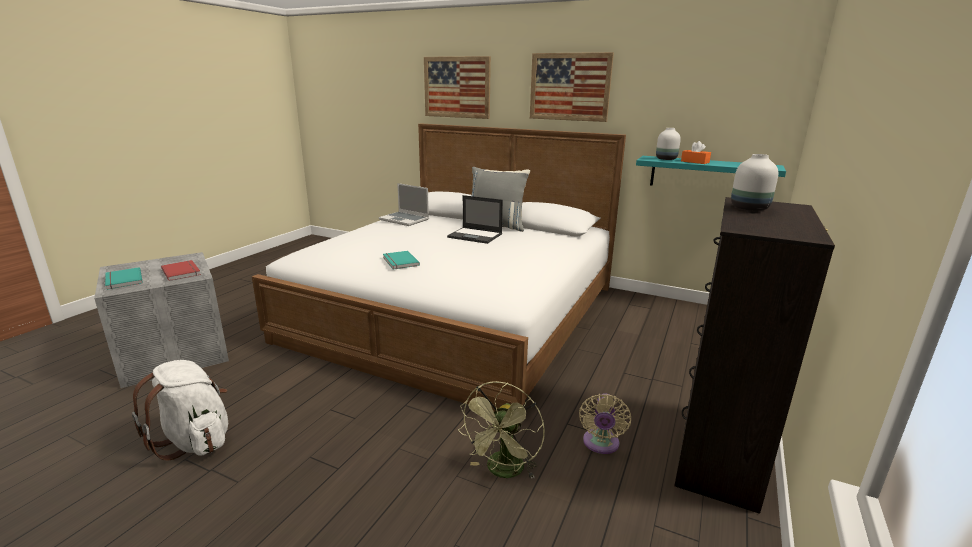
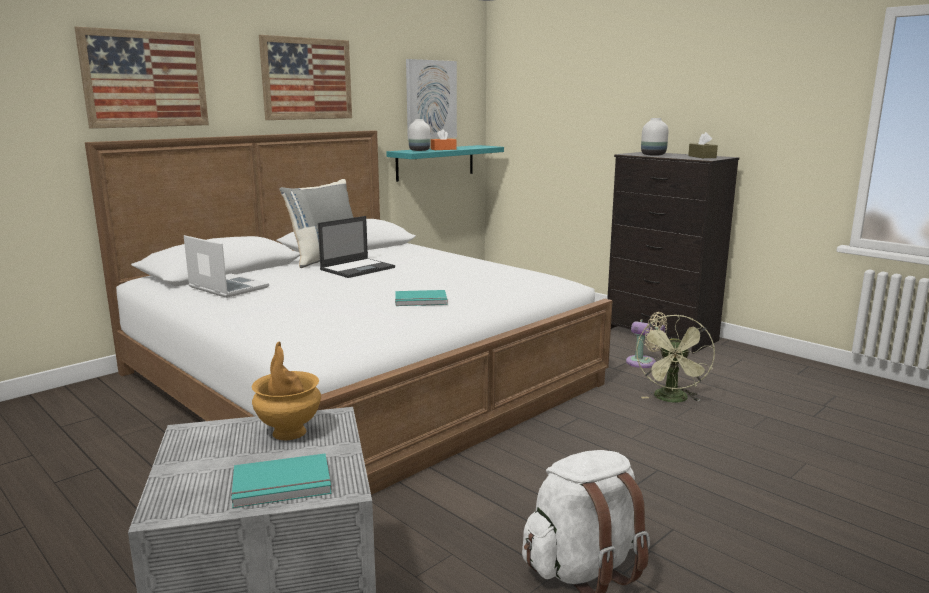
camera: 70 degrees left, 5 degrees down
red book [161,260,201,281] -> brown vase [252,342,321,440]
laptop [379,183,429,226] -> laptop turned 105 degrees counterclockwise [184,235,269,298]
green fan [458,381,545,479] -> green fan turned 60 degrees clockwise [636,314,715,402]
none -> picture [406,59,457,140]
none -> brown tissue box [688,132,718,158]

